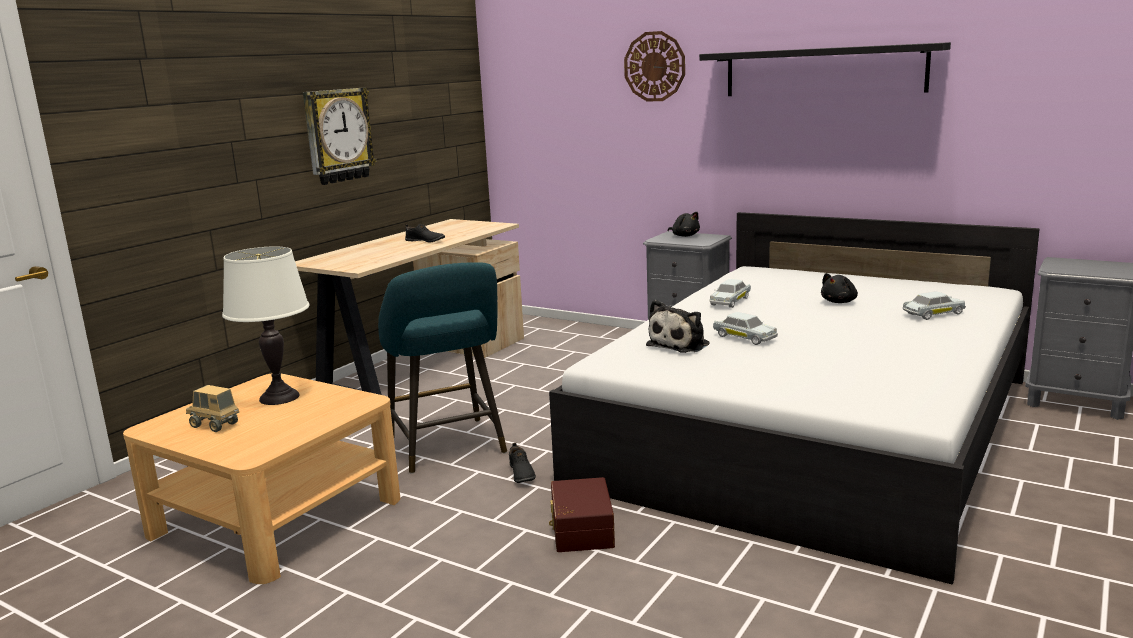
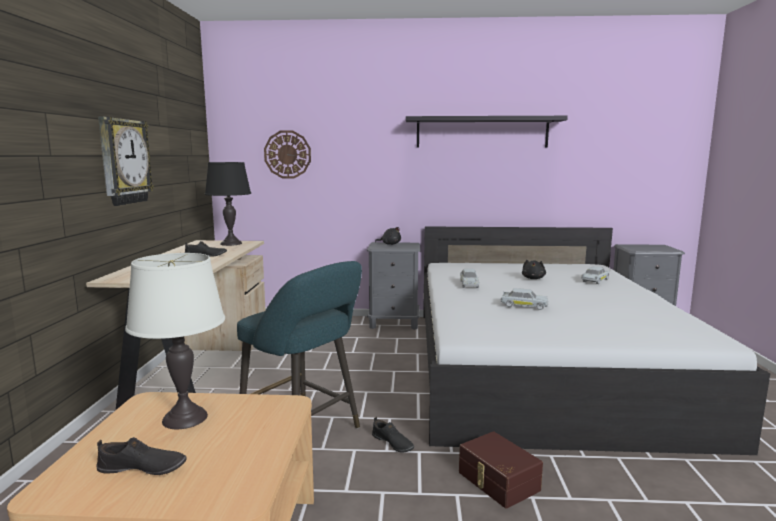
camera: 30 degrees left, 5 degrees down
toy truck [186,385,239,432] -> black shoe [96,437,187,475]
wall clock [624,31,685,101] -> wall clock moved to [264,130,311,178]
plush toy [646,300,710,353] -> none
none -> black table lamp [205,162,251,246]

